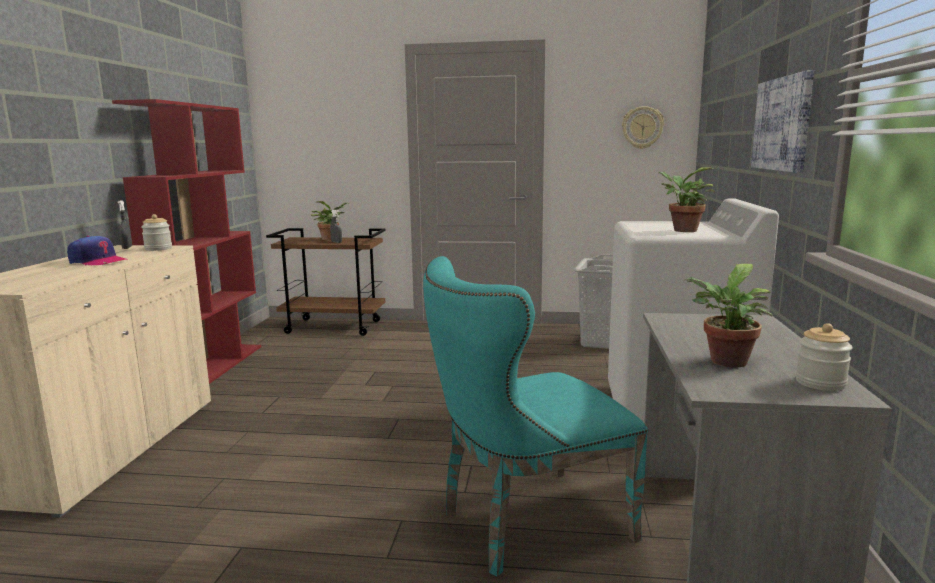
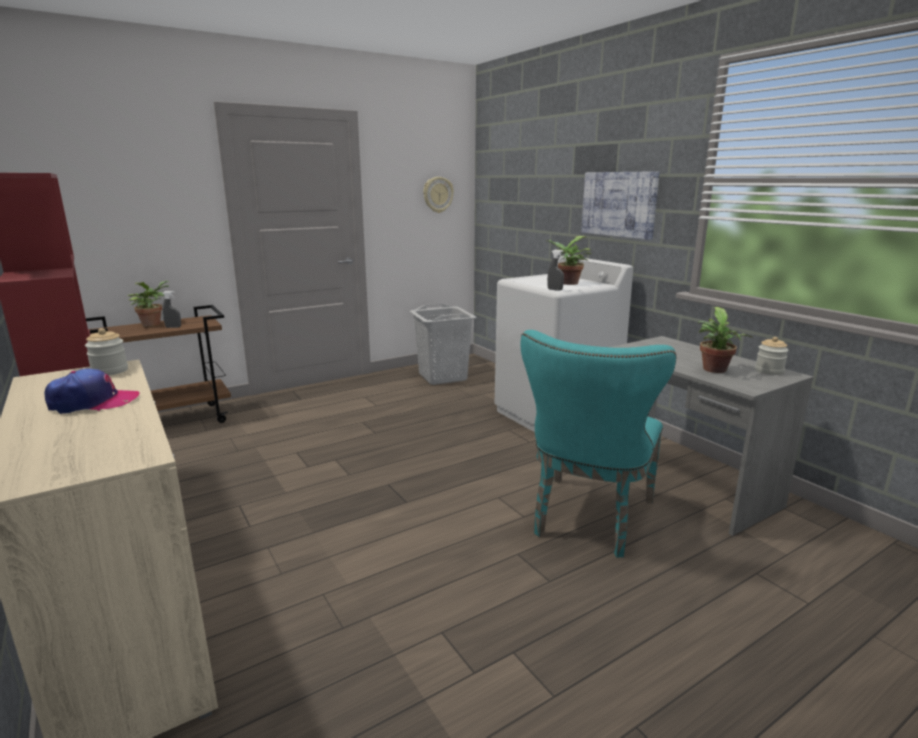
camera: 40 degrees left, 5 degrees up
grey spray bottle [118,200,132,249] -> grey spray bottle moved to [547,250,564,291]

